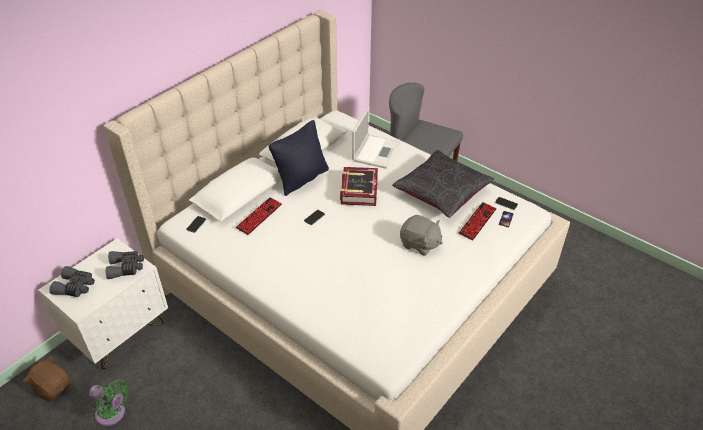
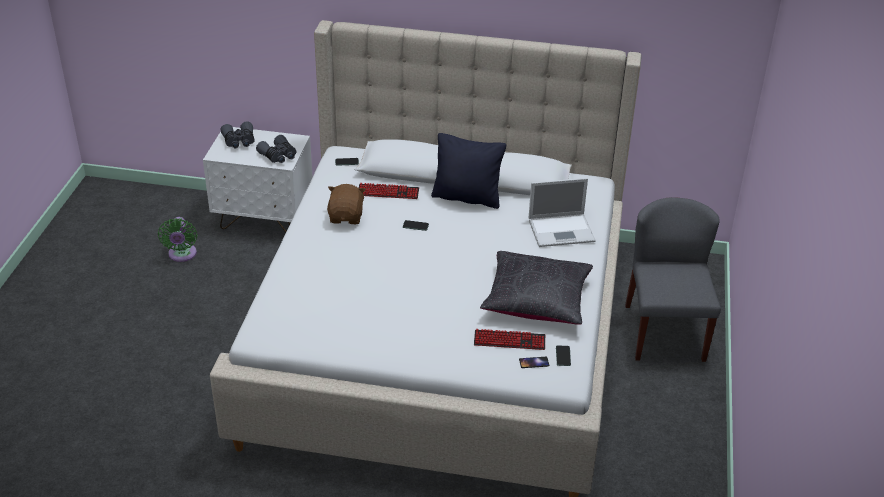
camera: 60 degrees right, 5 degrees down
brown plush toy [23,356,70,401] -> brown plush toy moved to [327,184,366,224]
book [340,167,378,206] -> none
grey plush toy [400,215,443,256] -> none

